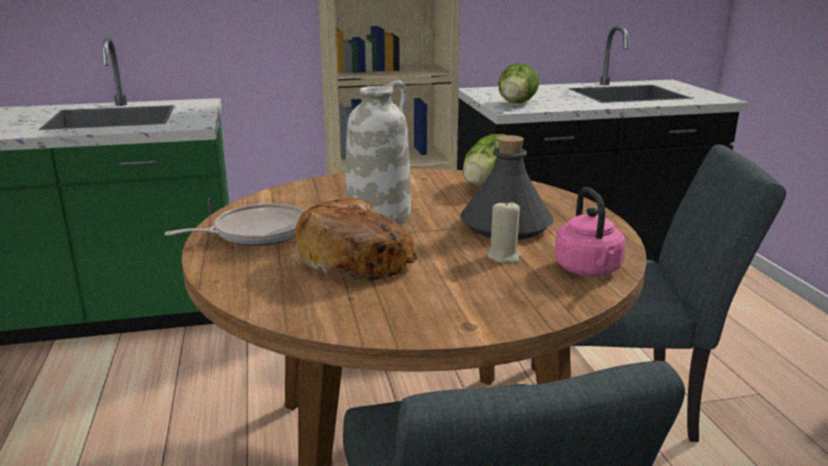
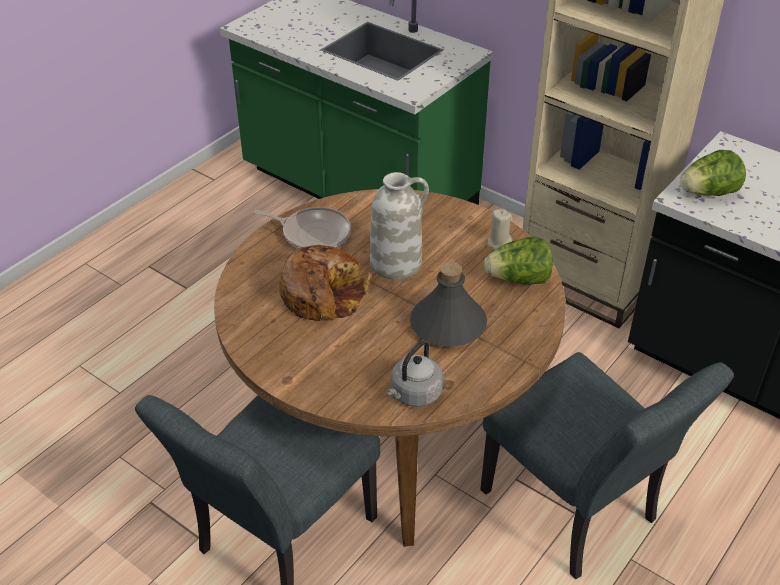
camera: 50 degrees right, 20 degrees up
beige candle [487,200,521,263] -> beige candle moved to [487,209,512,250]
pink kettle [555,187,625,276] -> grey kettle [387,340,444,407]

